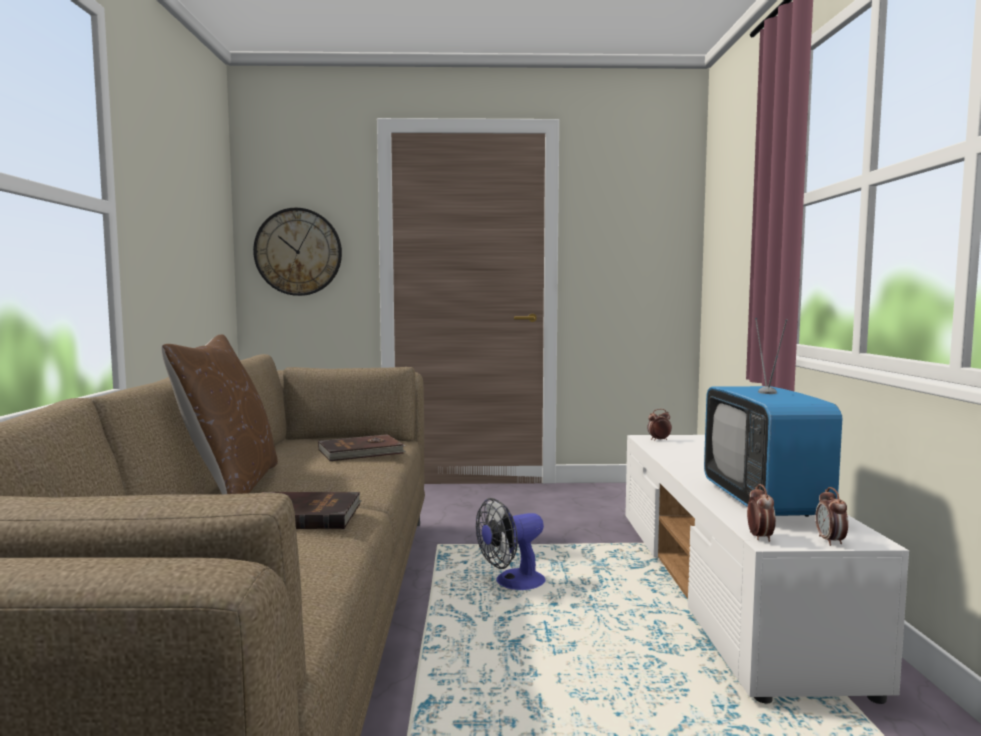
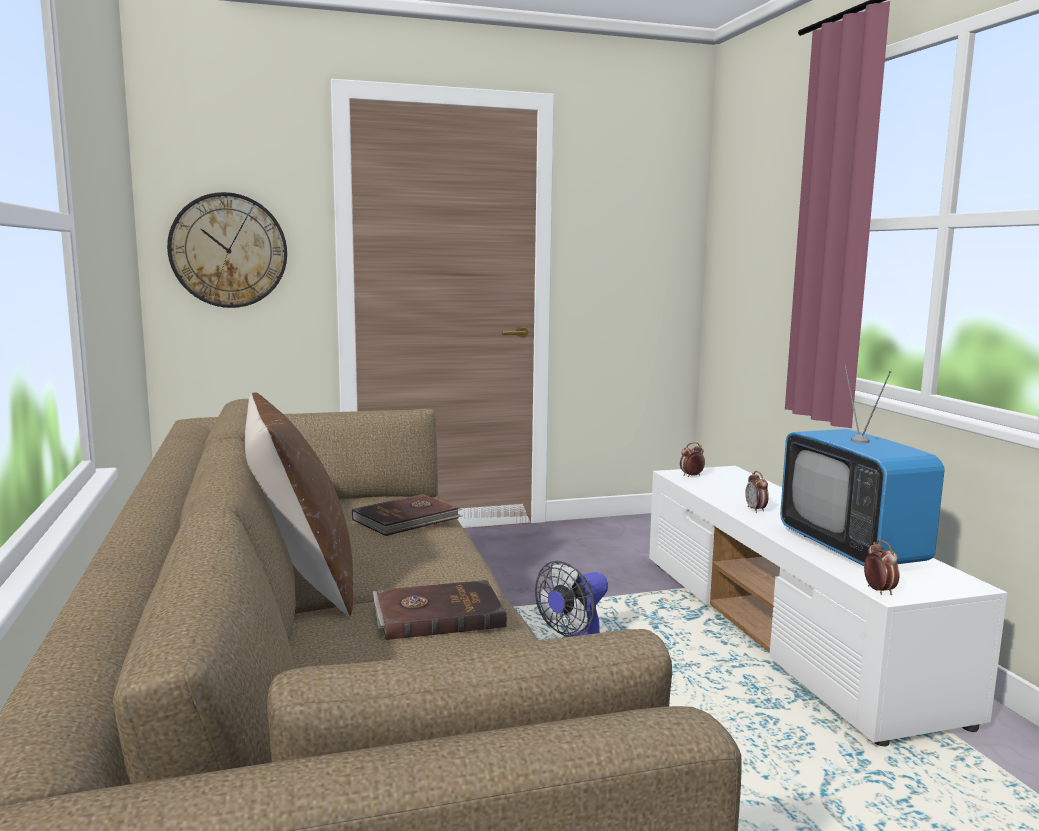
camera: 15 degrees left, 5 degrees up
alarm clock [815,487,848,546] -> alarm clock moved to [745,471,769,513]

